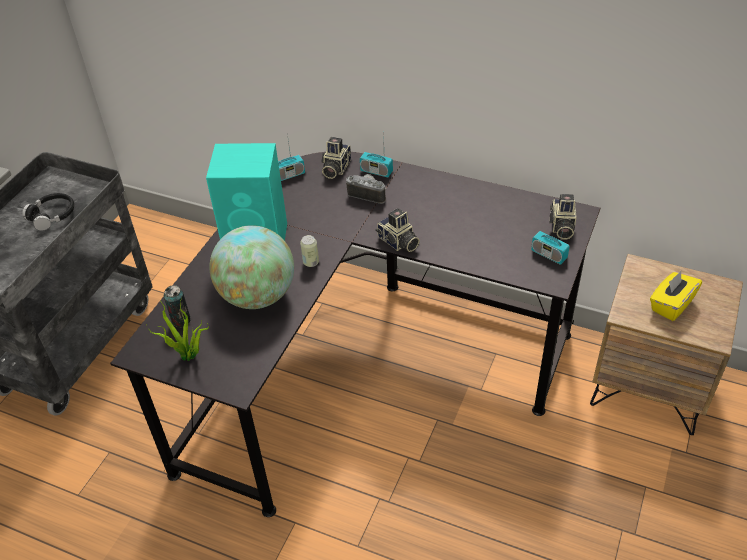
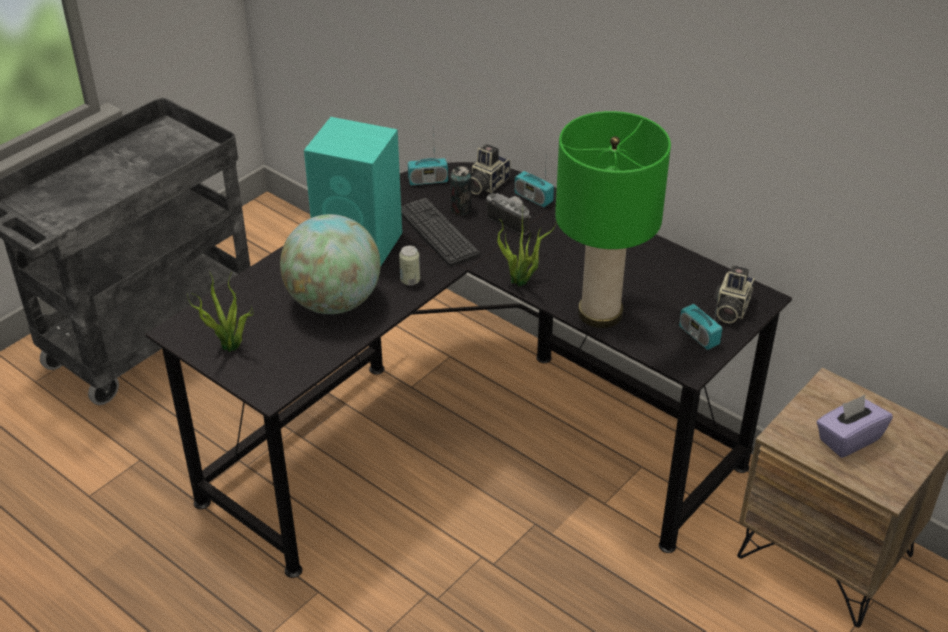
camera: 15 degrees right, 5 degrees down
black headphones [22,193,74,230] -> none
can [164,285,190,327] -> can moved to [450,166,471,215]
camera [375,208,420,252] -> potted plant [497,211,556,286]
yellow tissue box [650,271,702,321] -> purple tissue box [817,395,893,458]
none -> keyboard [401,198,480,267]
none -> green table lamp [555,111,671,328]

